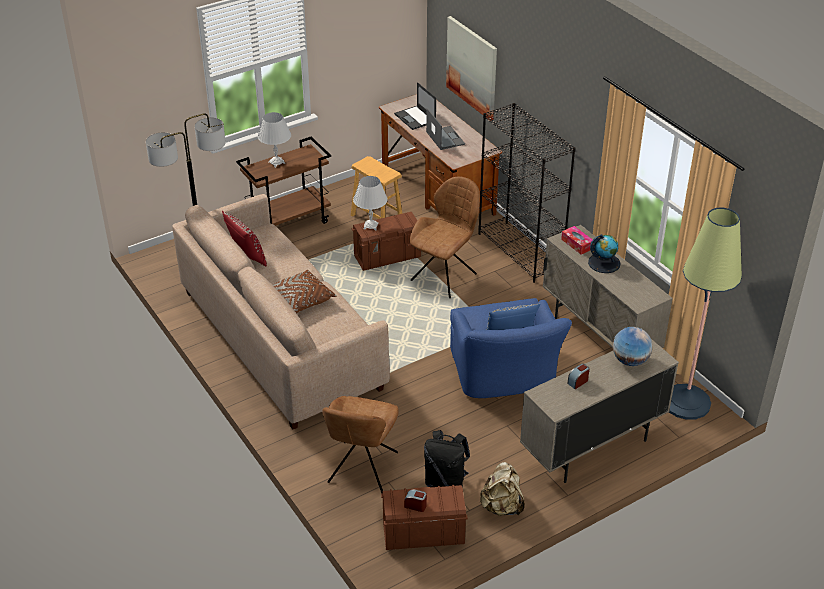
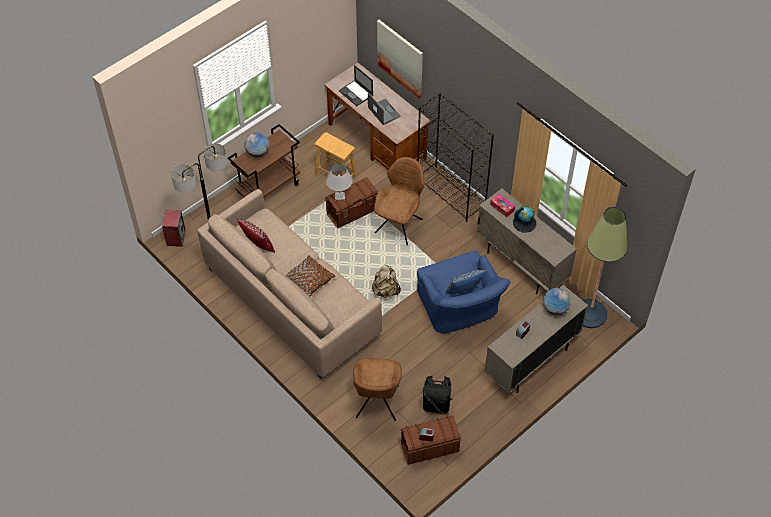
camera: 10 degrees left, 15 degrees up
white table lamp [258,112,291,168] -> globe [245,133,269,157]
beige backpack [479,462,525,516] -> beige backpack moved to [372,265,401,298]
none -> speaker [162,210,186,247]

